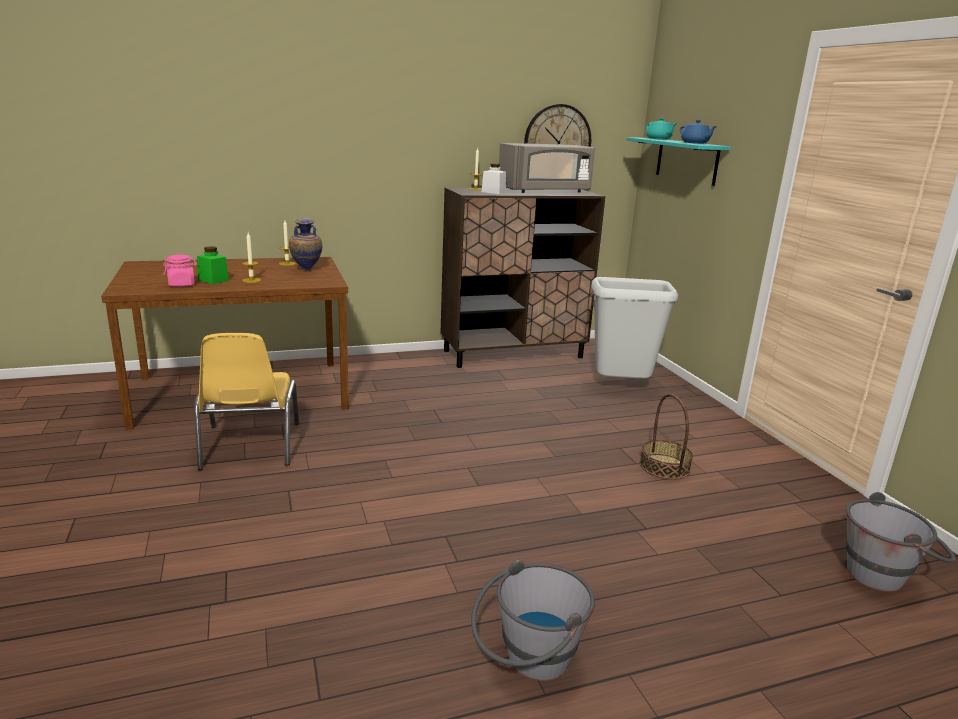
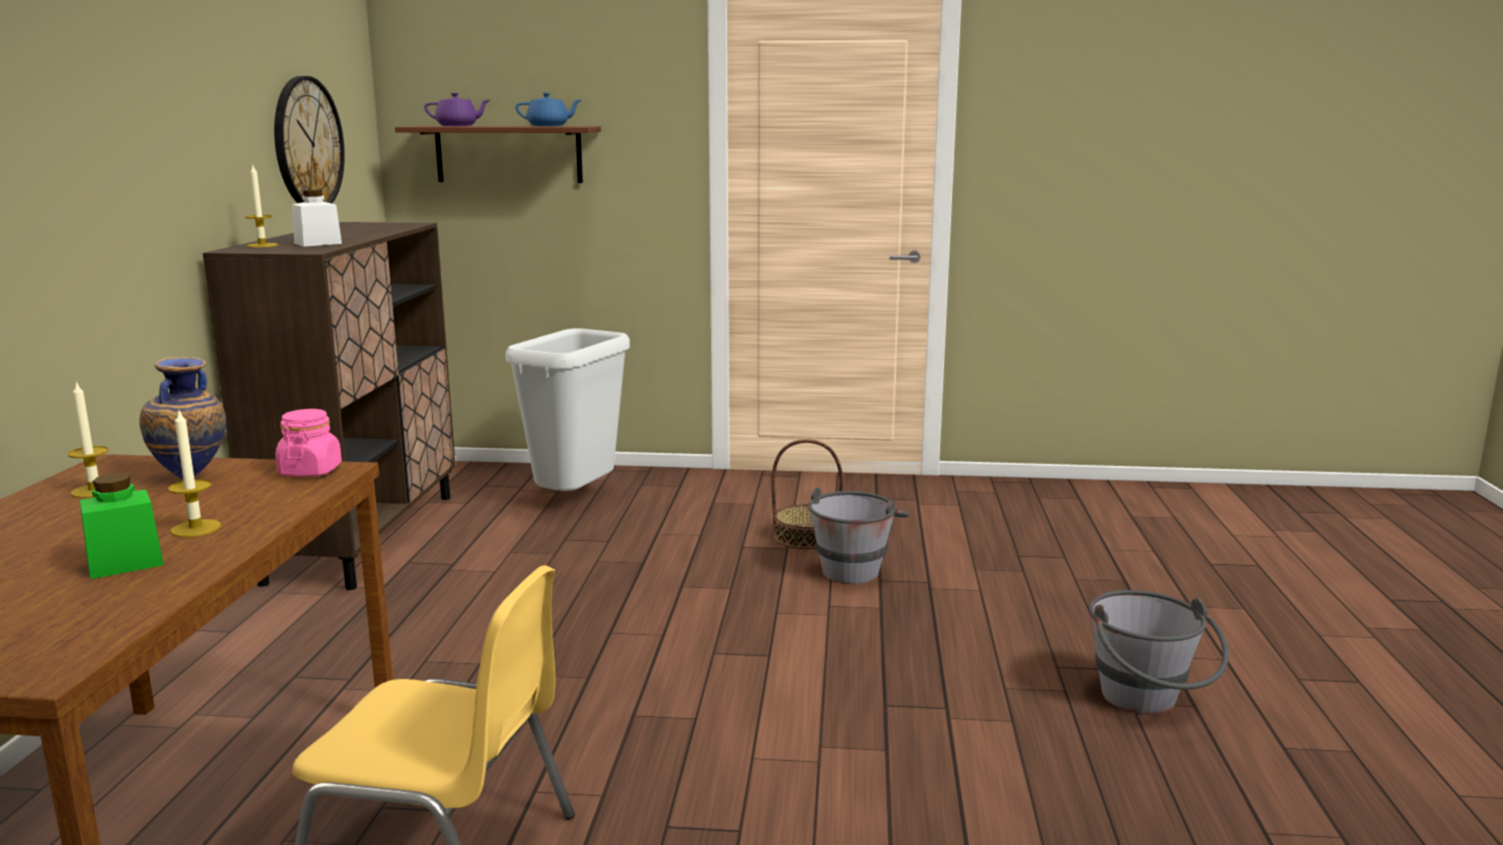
camera: 65 degrees left, 5 degrees down
pink jar [163,255,197,287] -> pink jar moved to [276,409,342,477]
grey microwave [499,143,595,193] -> none
turquoise shelf [627,137,731,186] -> brown shelf [395,126,601,183]
turquoise teapot [646,118,677,140] -> purple teapot [424,93,490,126]
grey bucket [846,492,956,592] -> grey bucket moved to [808,488,909,584]

